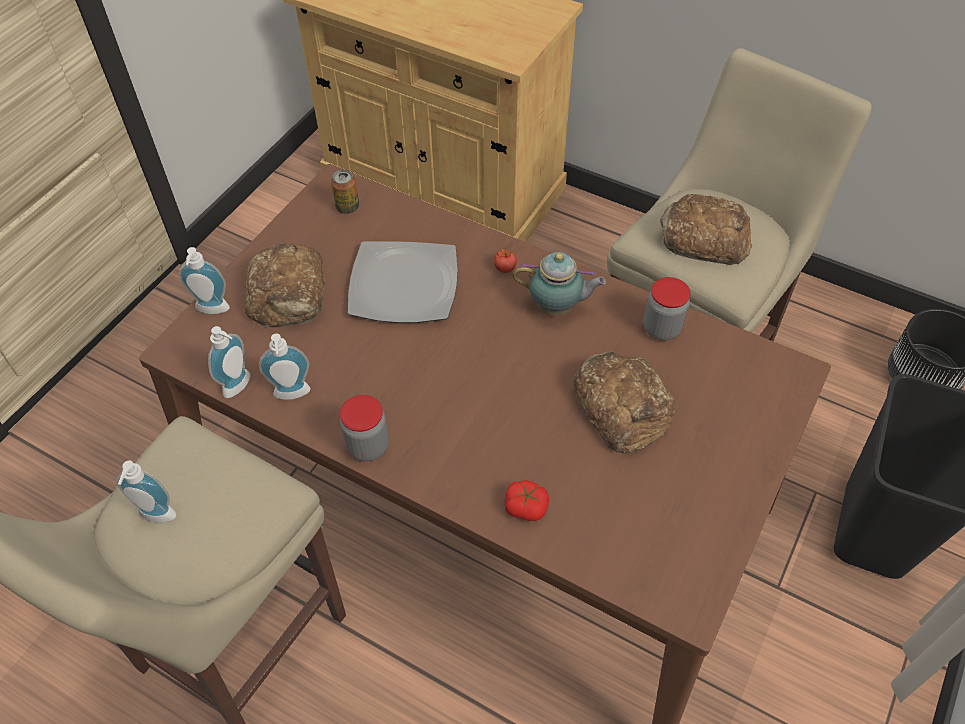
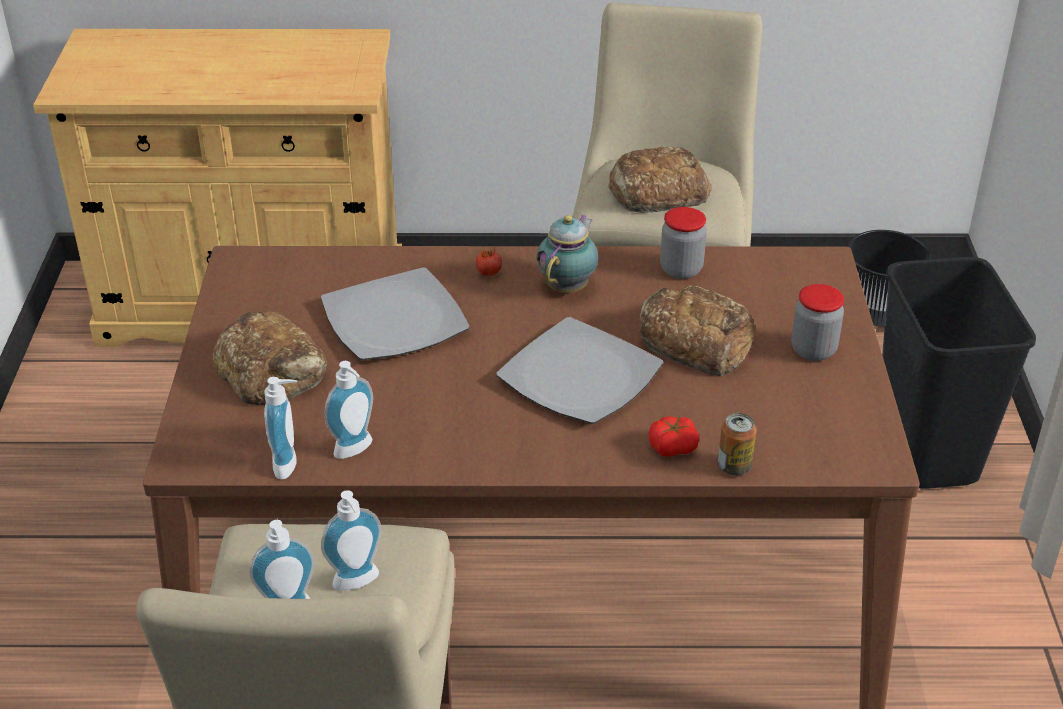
camera: 30 degrees left, 15 degrees down
soap dispenser [179,247,230,314] -> soap dispenser moved to [321,490,382,591]
can [331,170,359,214] -> can moved to [718,413,756,475]
jar [340,395,389,461] -> jar moved to [791,284,844,361]
teapot [513,252,606,316] -> teapot turned 45 degrees counterclockwise [536,214,599,293]
none -> plate [496,317,663,424]

